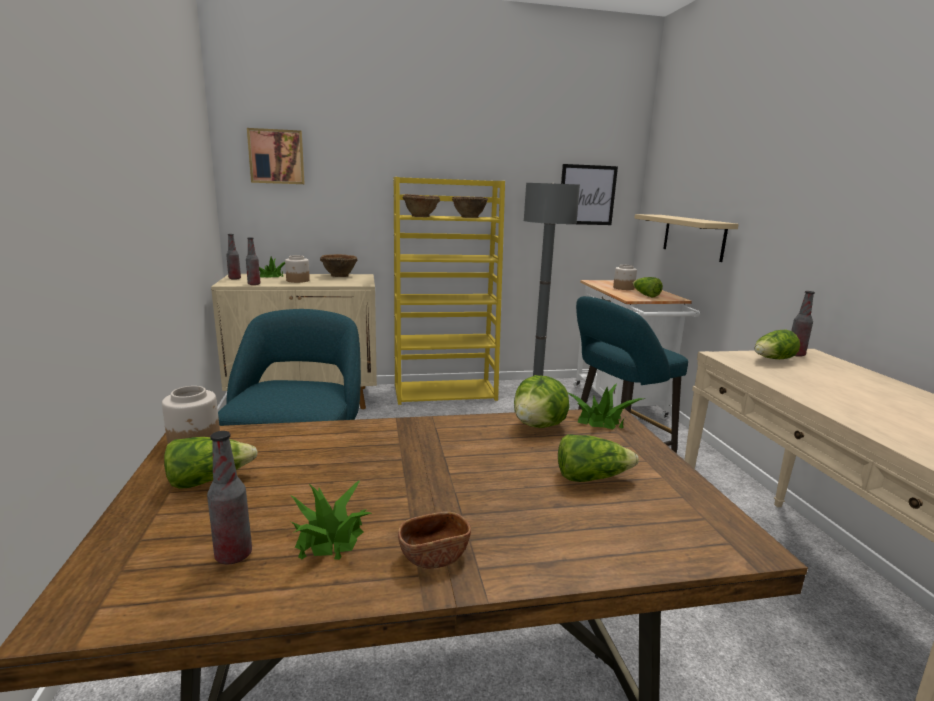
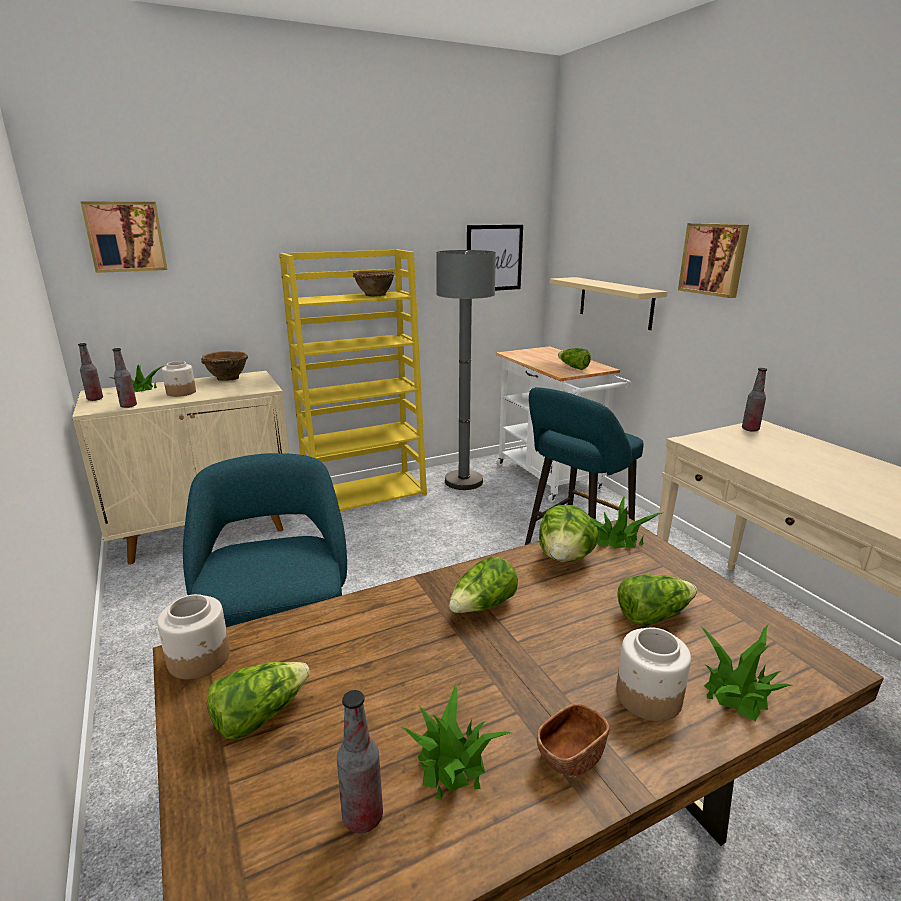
camera: 15 degrees left, 5 degrees up
brown bowl [403,194,440,217] -> none
jar [613,265,637,290] -> jar moved to [616,627,691,721]
lettuce [755,329,800,359] -> lettuce moved to [449,557,518,613]
none -> picture [678,223,749,298]
none -> potted plant [702,625,792,721]

